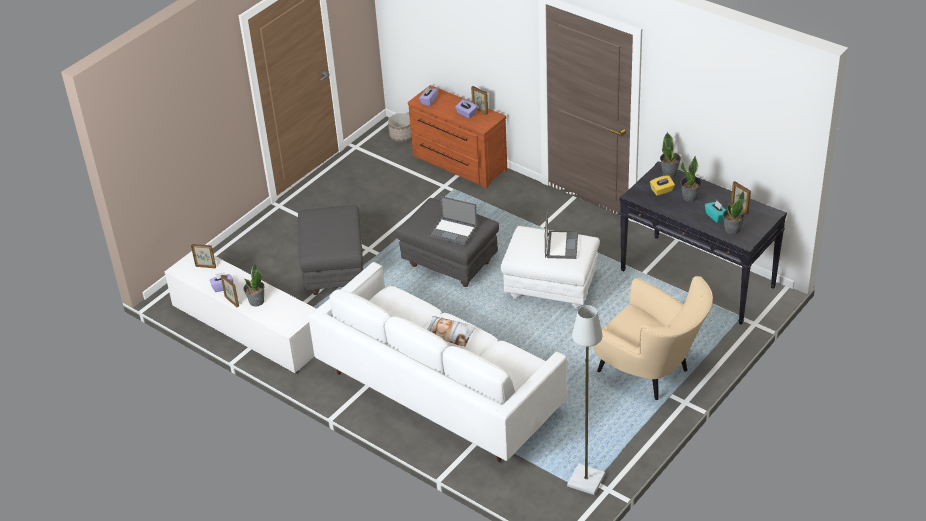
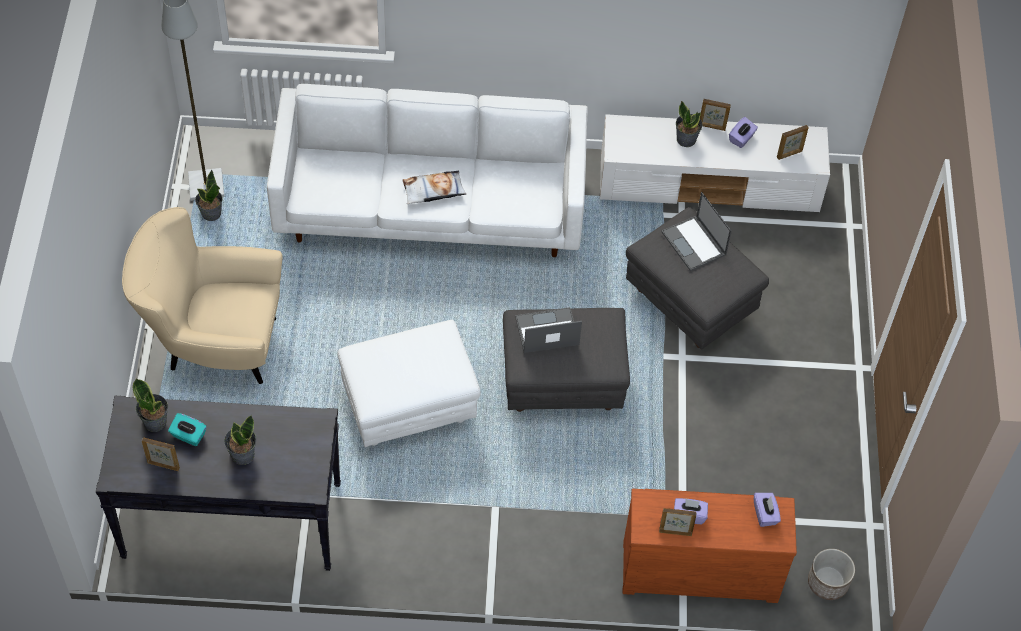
camera: 140 degrees right, 15 degrees up
laptop [545,210,578,259] -> laptop moved to [662,192,732,271]
yellow tissue box [650,175,675,196] -> none
potted plant [660,132,681,177] -> potted plant moved to [195,169,223,221]

